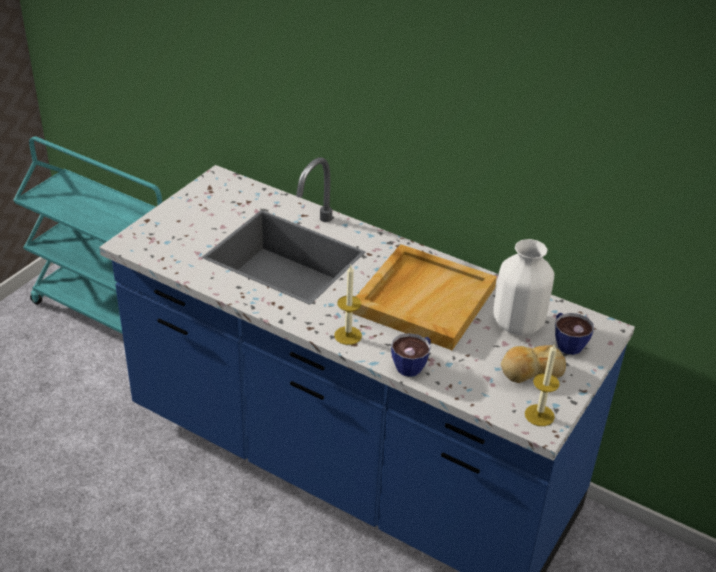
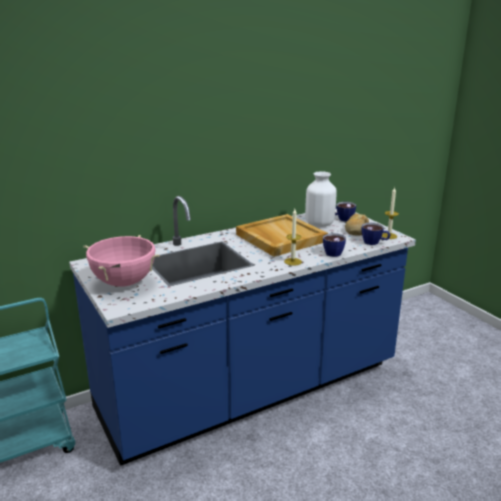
camera: 60 degrees left, 15 degrees down
none -> pink cooking pot [84,235,160,287]
none -> cup [362,223,390,245]

